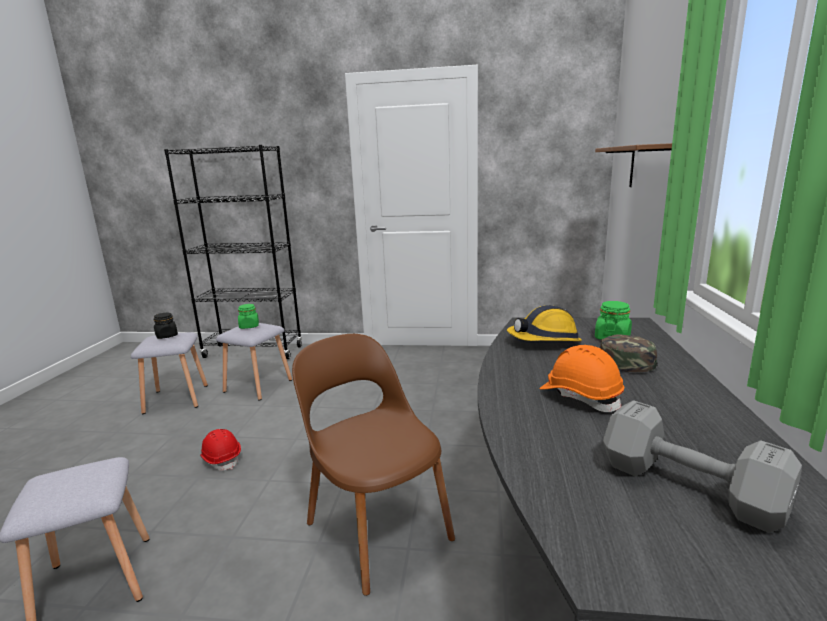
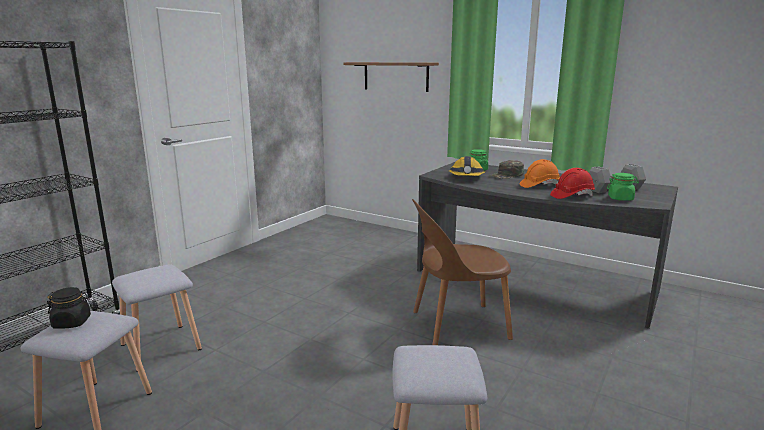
camera: 65 degrees left, 0 degrees up
red hard hat [200,429,241,471] -> red hard hat moved to [550,168,595,199]
green jar [238,304,259,329] -> green jar moved to [607,173,639,201]

